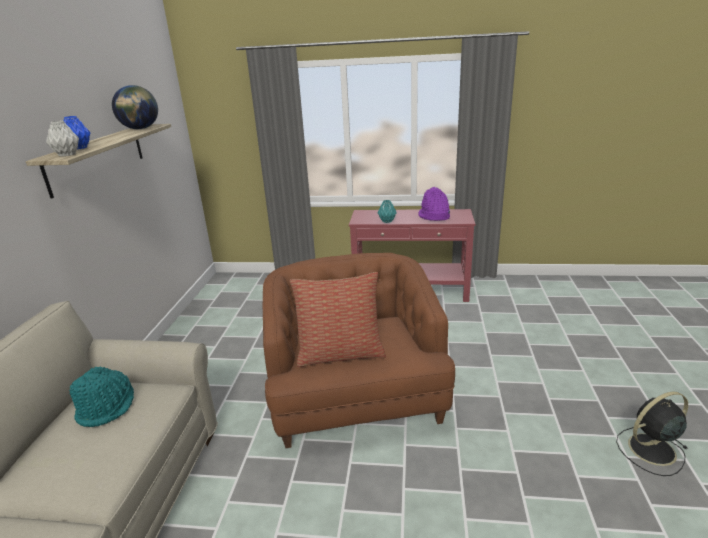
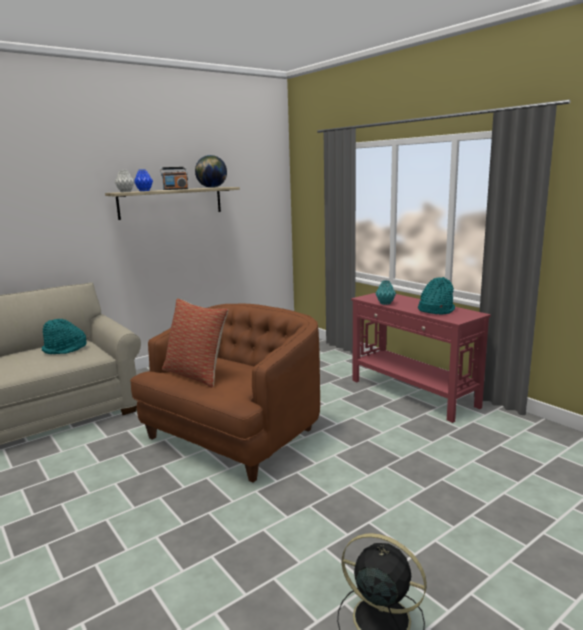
camera: 45 degrees right, 10 degrees down
purple hat [418,187,450,221] -> turquoise hat [418,277,455,314]
none -> radio [160,167,188,190]

